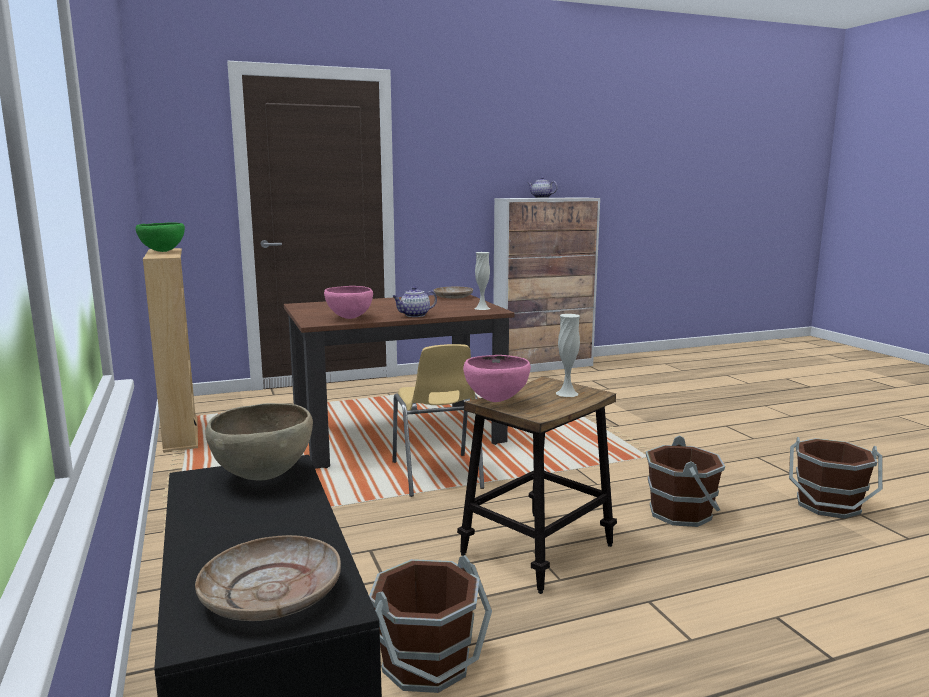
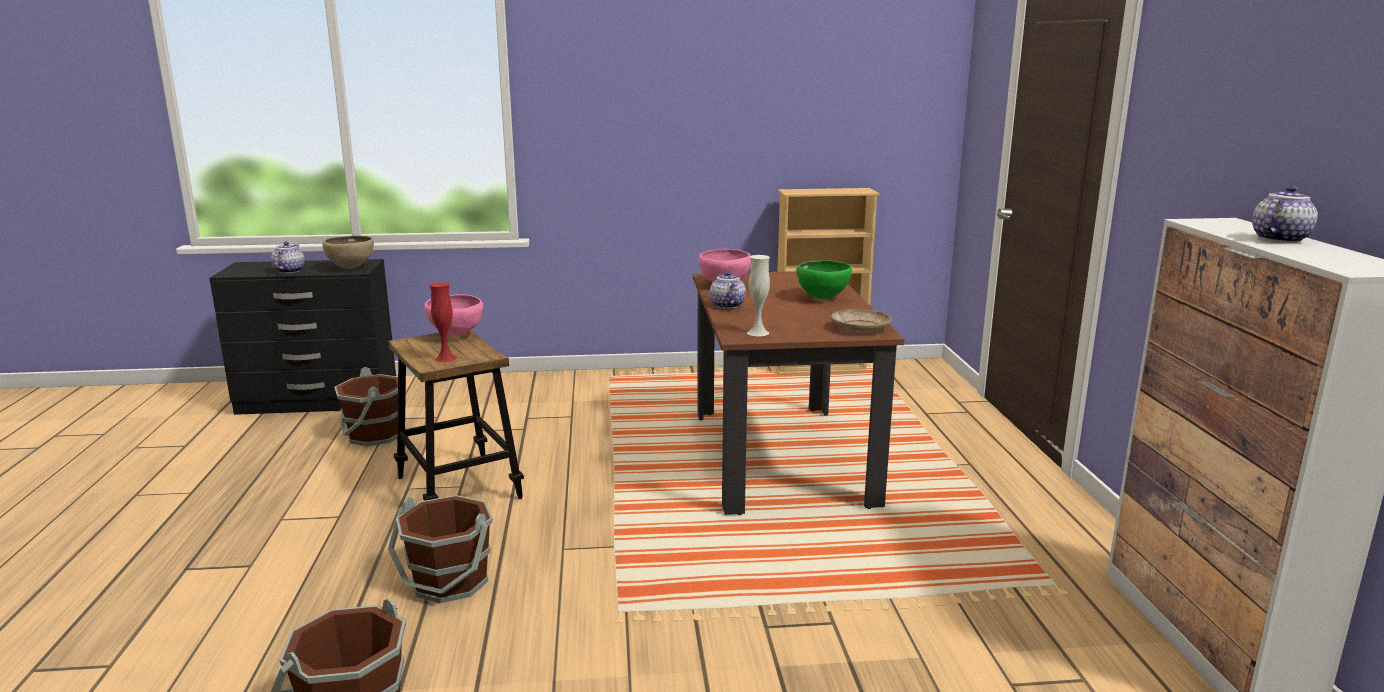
camera: 105 degrees right, 5 degrees up
green bowl [136,222,185,252] -> green bowl moved to [796,260,852,300]
beige plate [195,535,341,621] -> none
yellow chair [393,344,484,497] -> none
white vase [556,314,580,397] -> red vase [430,282,457,362]
none -> teapot [271,241,305,273]

